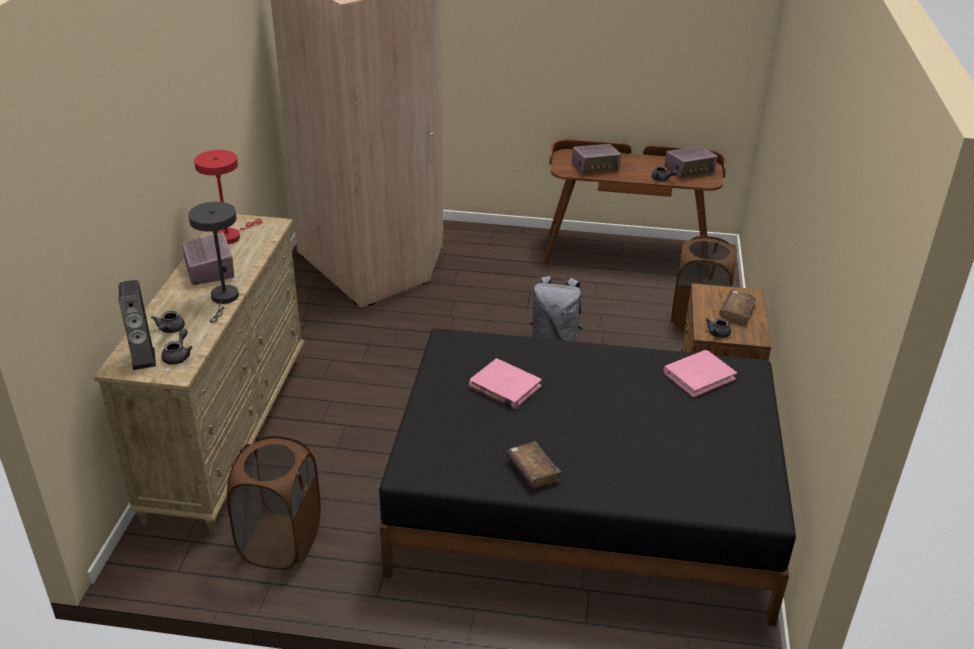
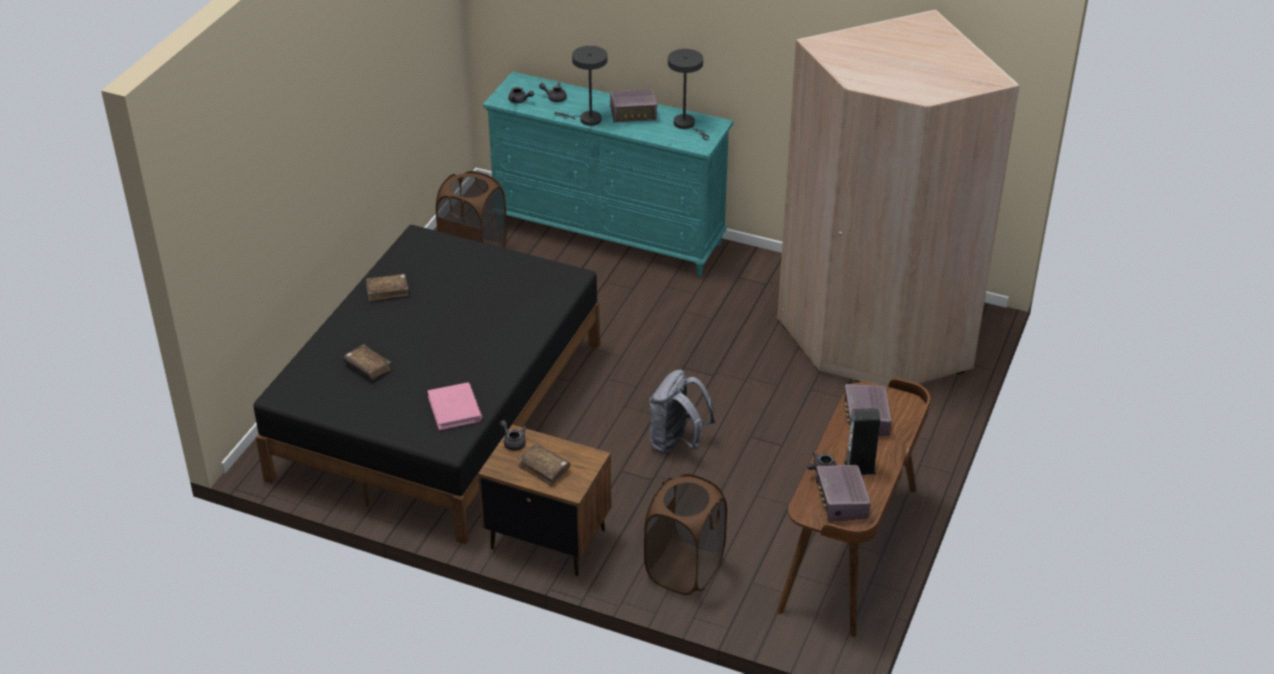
camera: 105 degrees right, 5 degrees up
beige dresser [94,214,305,534] -> turquoise dresser [483,71,733,276]
speaker [118,280,156,370] -> speaker moved to [844,408,880,475]
red table lamp [194,150,262,244] -> grey table lamp [668,49,709,140]
pink book [469,358,542,409] -> none
none -> brown book [343,344,392,380]

